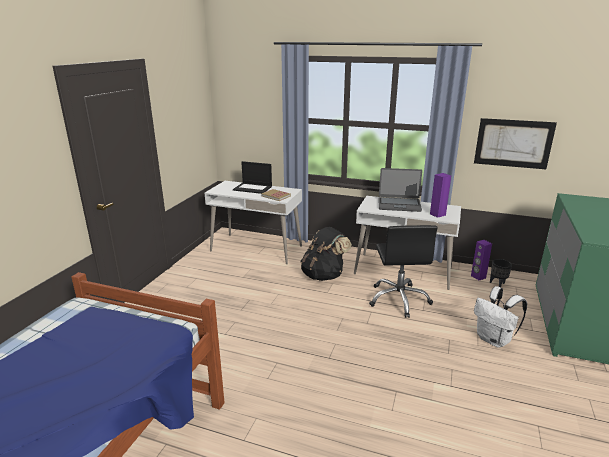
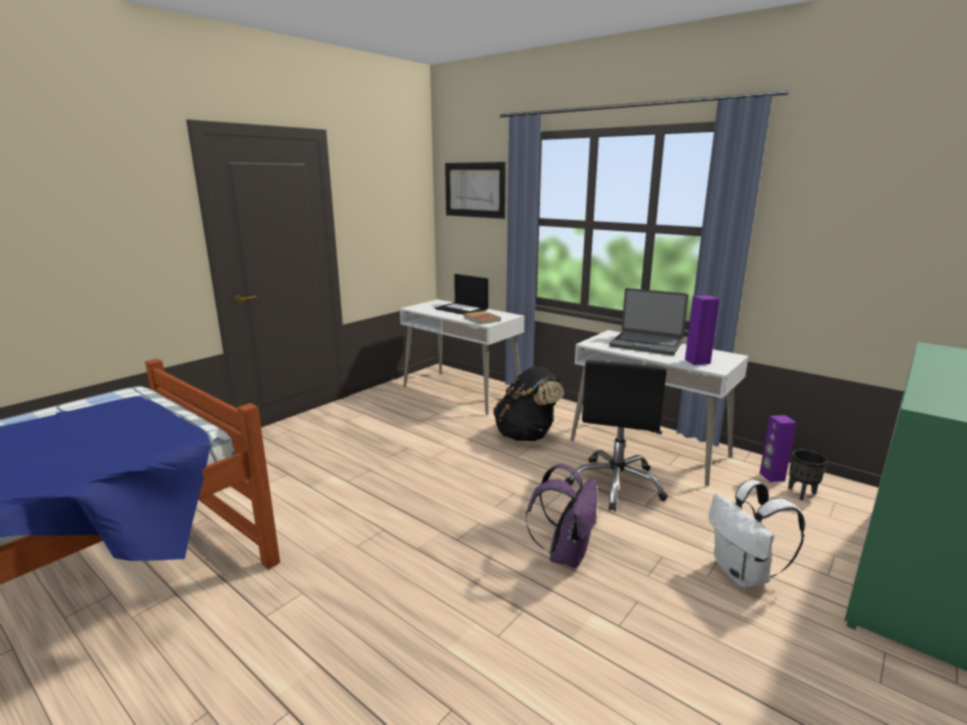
camera: 20 degrees right, 5 degrees down
picture [474,118,557,169] -> picture moved to [445,162,506,219]
none -> purple backpack [526,464,598,568]

